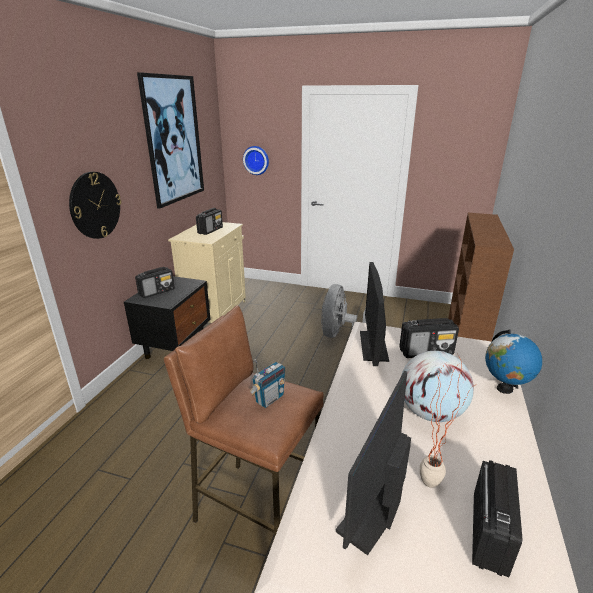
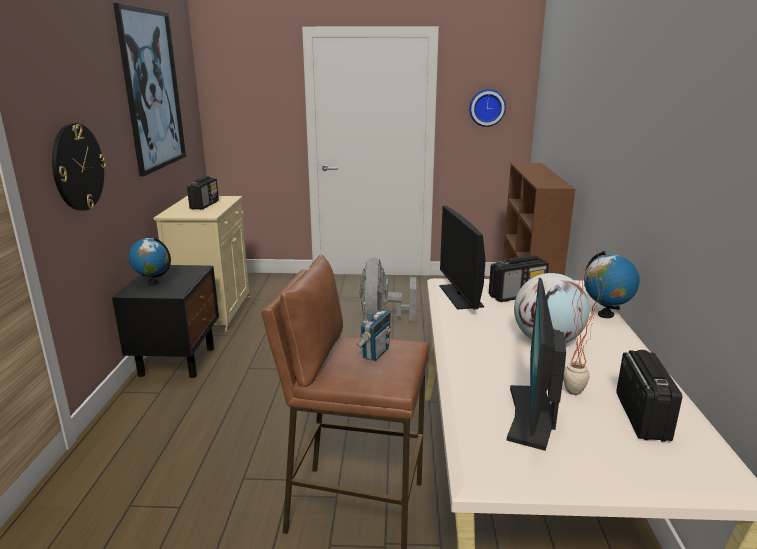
camera: 15 degrees left, 5 degrees down
radio [135,267,175,298] -> globe [129,237,171,286]
wall clock [243,146,269,175] -> wall clock moved to [469,89,506,127]

